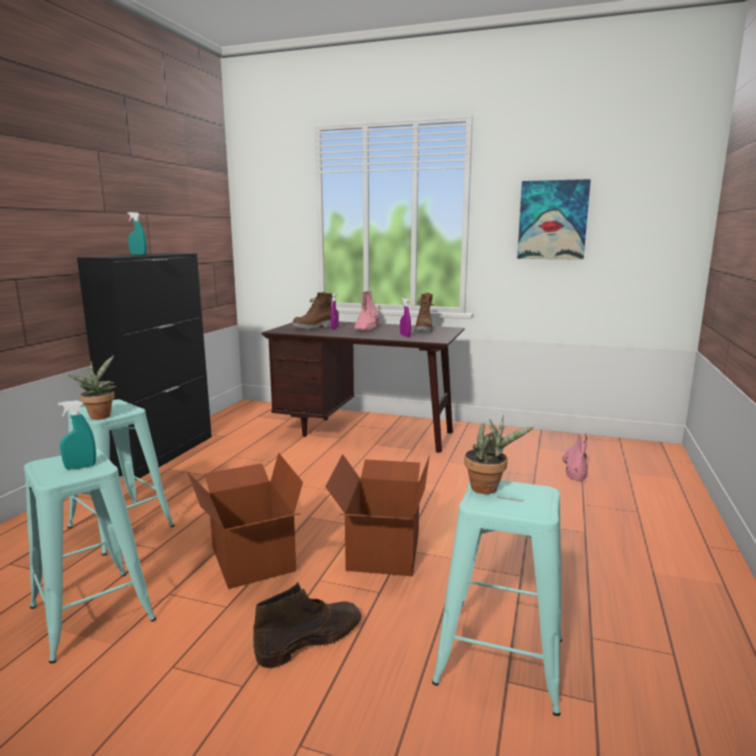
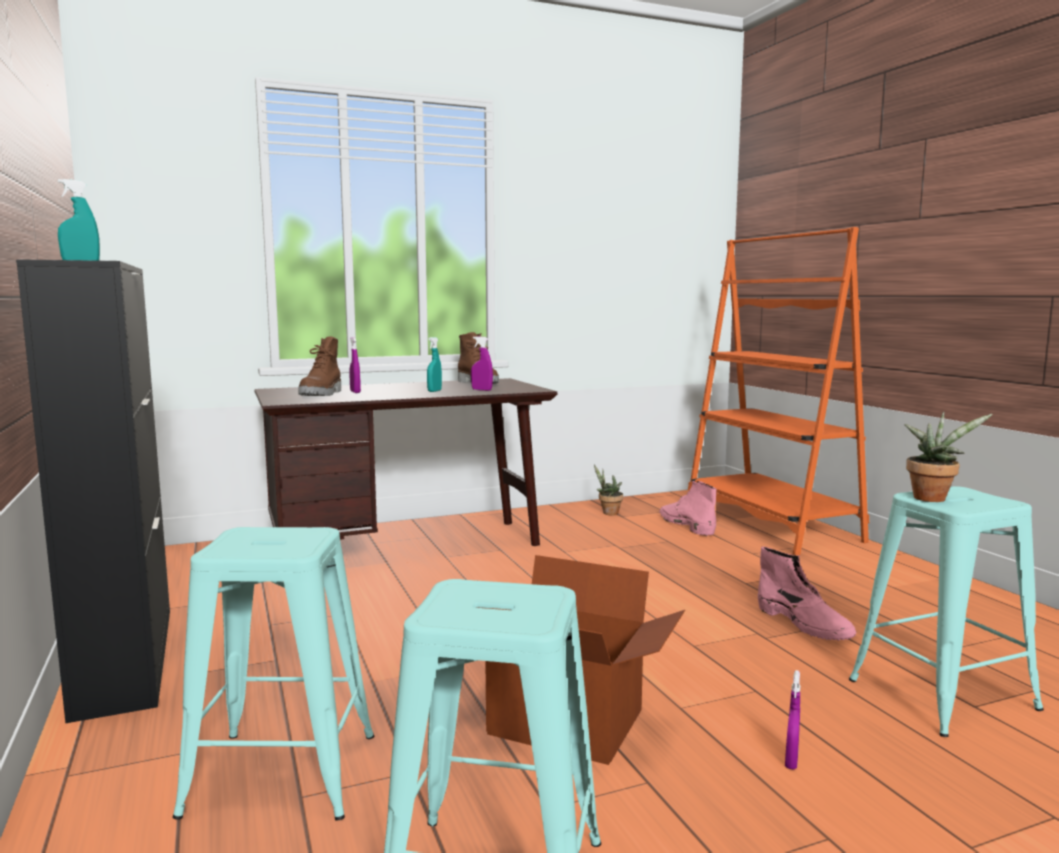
camera: 40 degrees left, 5 degrees down
turquoise spray bottle [58,400,96,470] -> turquoise spray bottle moved to [427,337,442,392]
potted plant [68,356,116,420] -> potted plant moved to [594,465,623,515]
brown boot [253,582,361,668] -> purple spray bottle [785,670,800,770]
cardboard box [325,454,430,576] -> none
pink boot [354,291,380,331] -> pink boot moved to [758,547,856,641]
picture [517,179,591,260] -> none
none -> orange bookcase [688,227,869,555]

